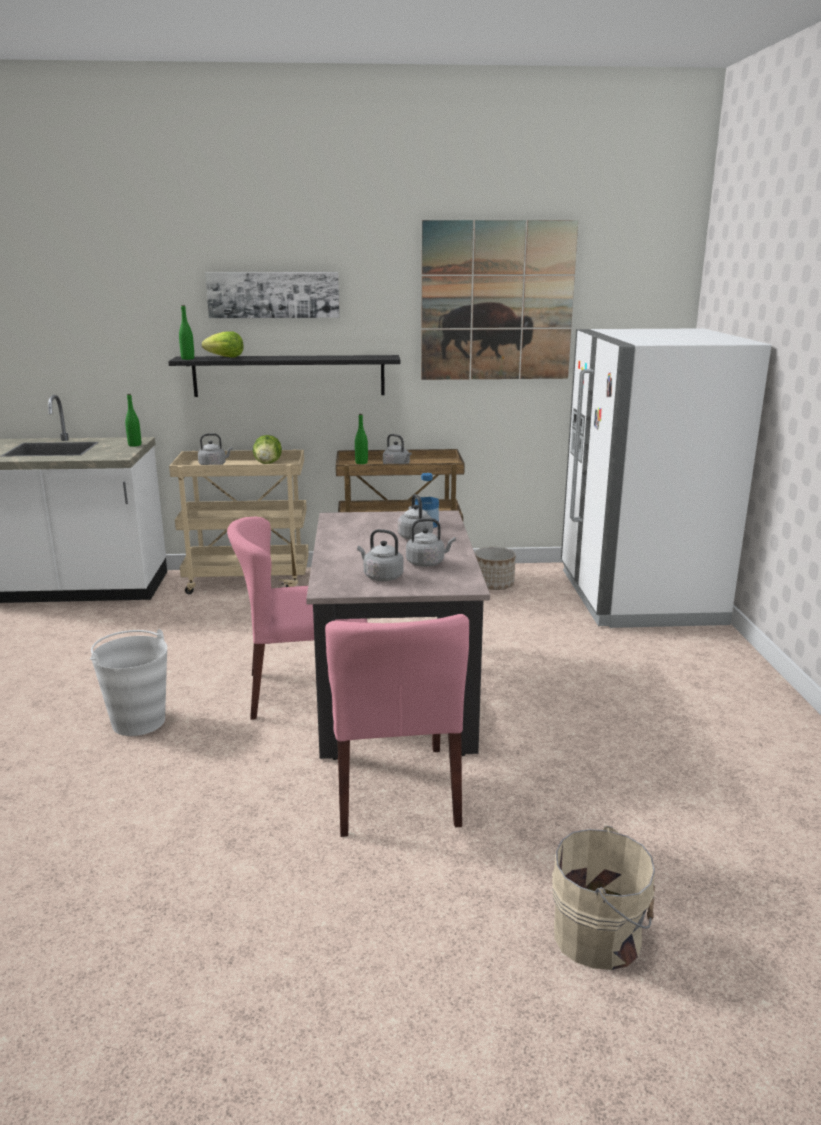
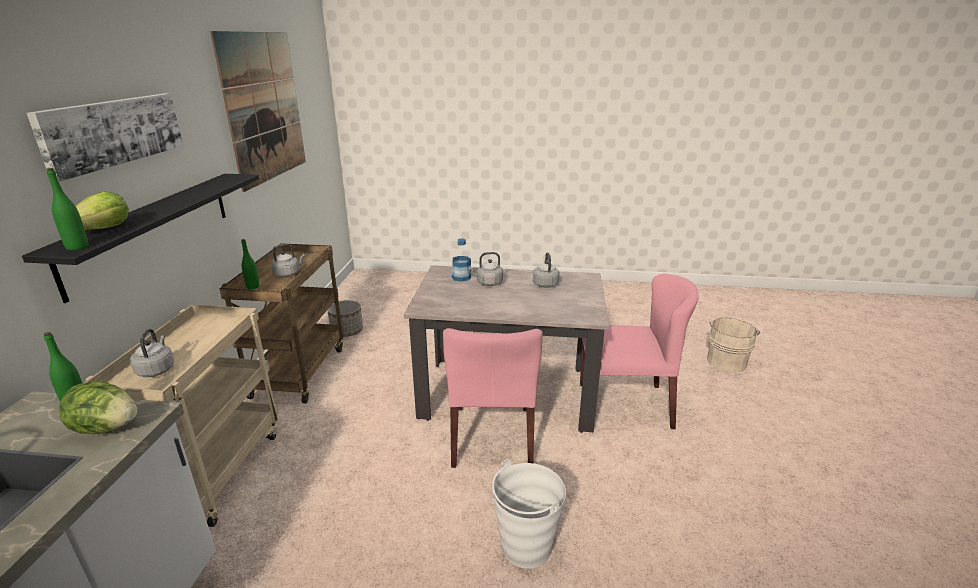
camera: 80 degrees left, 5 degrees up
lettuce [253,435,282,464] -> lettuce moved to [58,382,137,434]
grey kettle [357,529,404,581] -> none
white fridge [561,329,771,628] -> none

